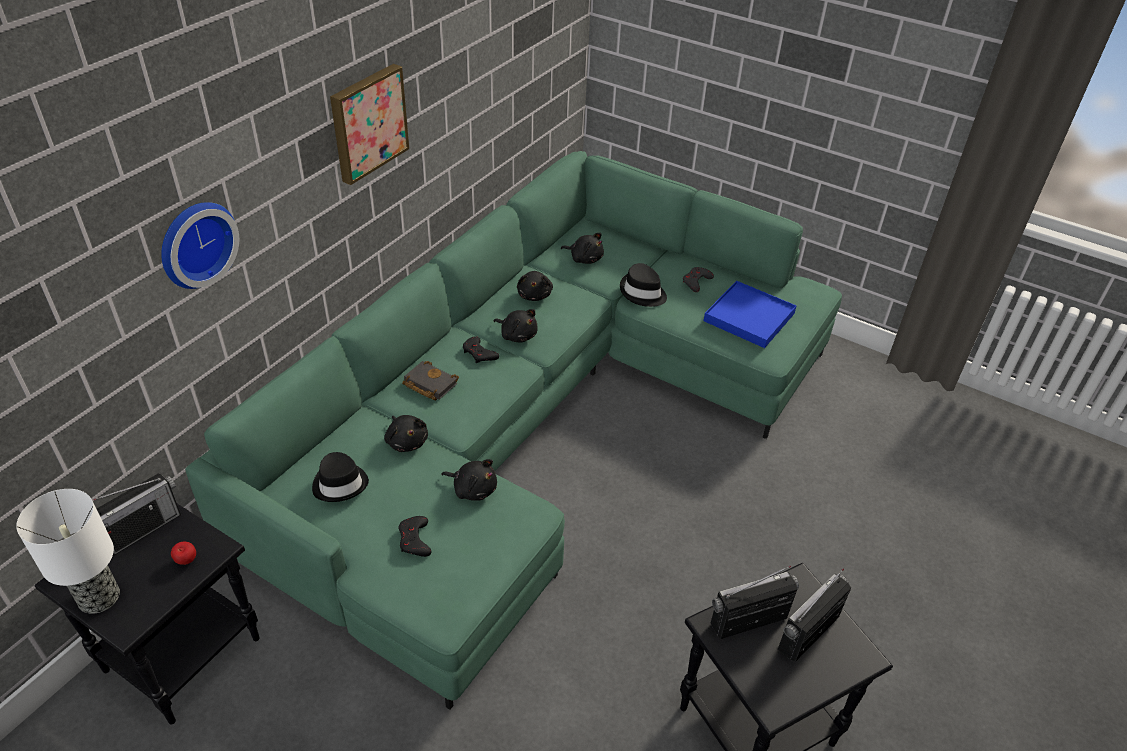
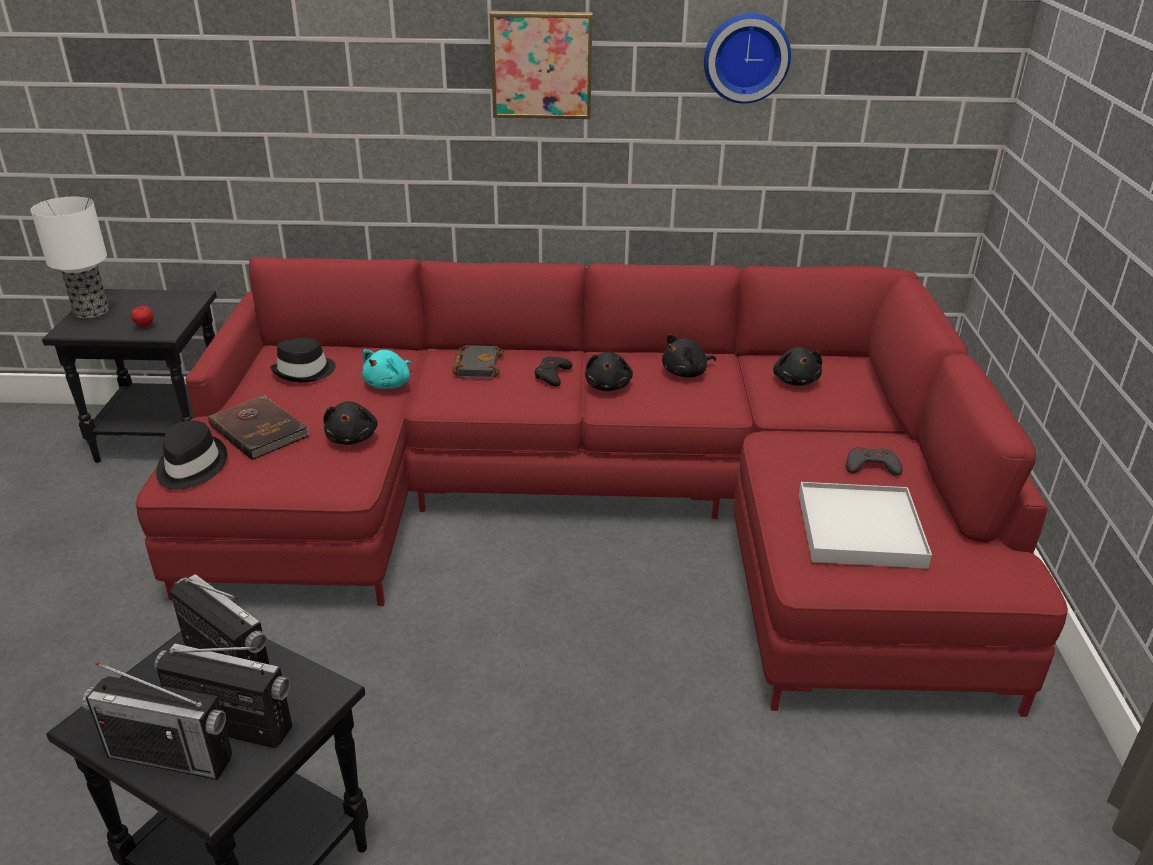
camera: 60 degrees right, 10 degrees down
radio [93,474,181,555] -> radio moved to [82,662,232,780]
wall clock [161,202,239,289] -> wall clock moved to [704,13,791,104]
green sofa [185,151,842,710] -> red sofa [135,257,1068,717]
black plush toy [384,415,428,452] -> turquoise plush toy [362,349,411,389]
black game controller [398,516,432,557] -> brown book [208,395,309,460]
black hat [620,263,667,307] -> black hat moved to [156,421,227,490]
blue tray [704,281,797,348] -> white tray [799,482,932,569]

